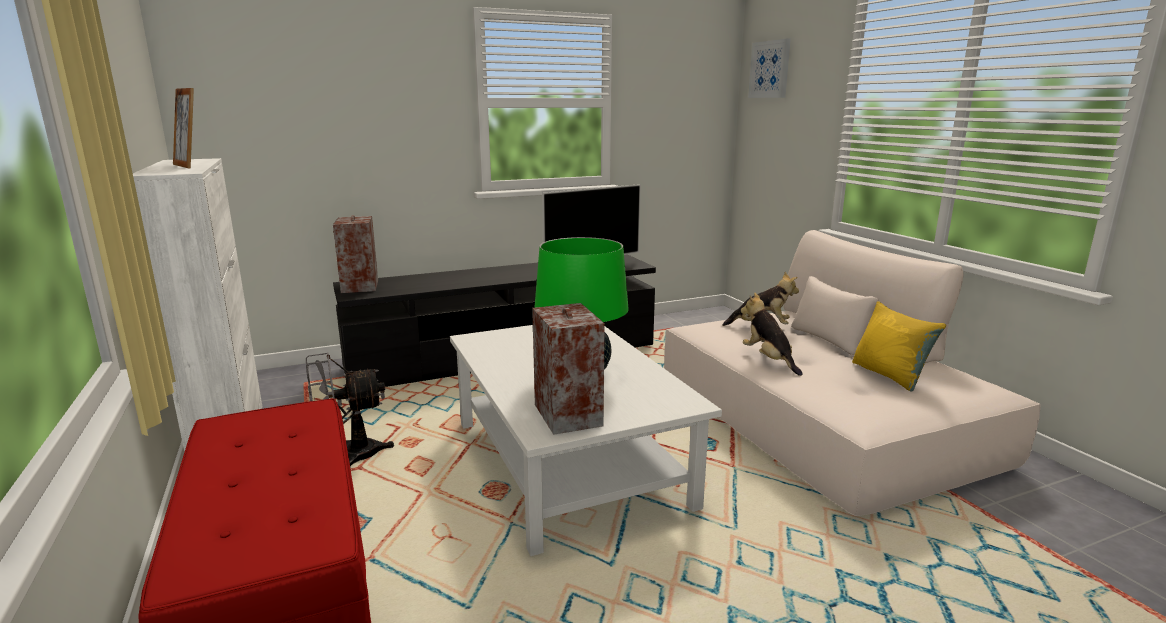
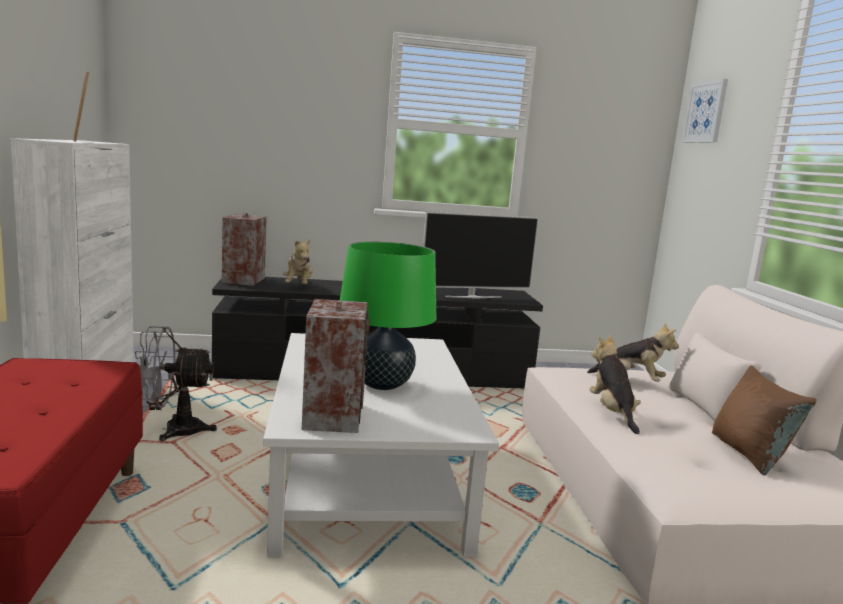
camera: 15 degrees right, 5 degrees down
yellow pillow [852,301,946,391] -> brown pillow [712,365,817,475]
none -> plush toy [283,239,313,285]

